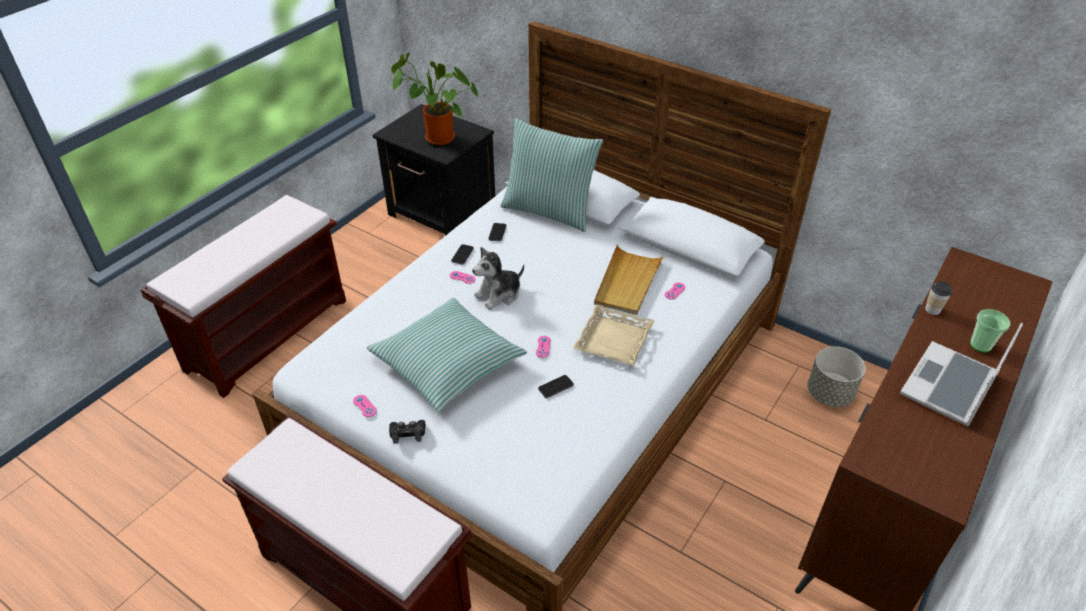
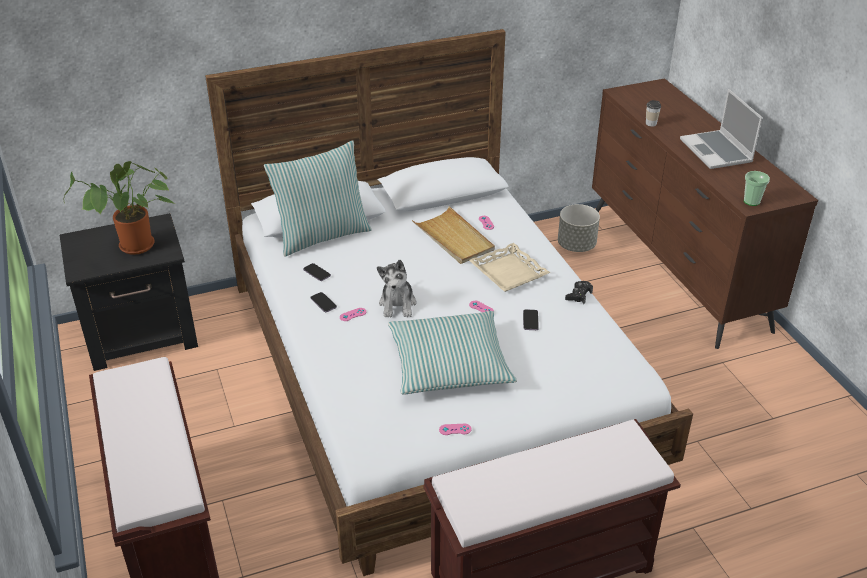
camera: 55 degrees left, 5 degrees down
black game controller [389,420,426,444] -> black game controller moved to [565,281,593,304]
cup [970,309,1010,352] -> cup moved to [744,171,770,206]

